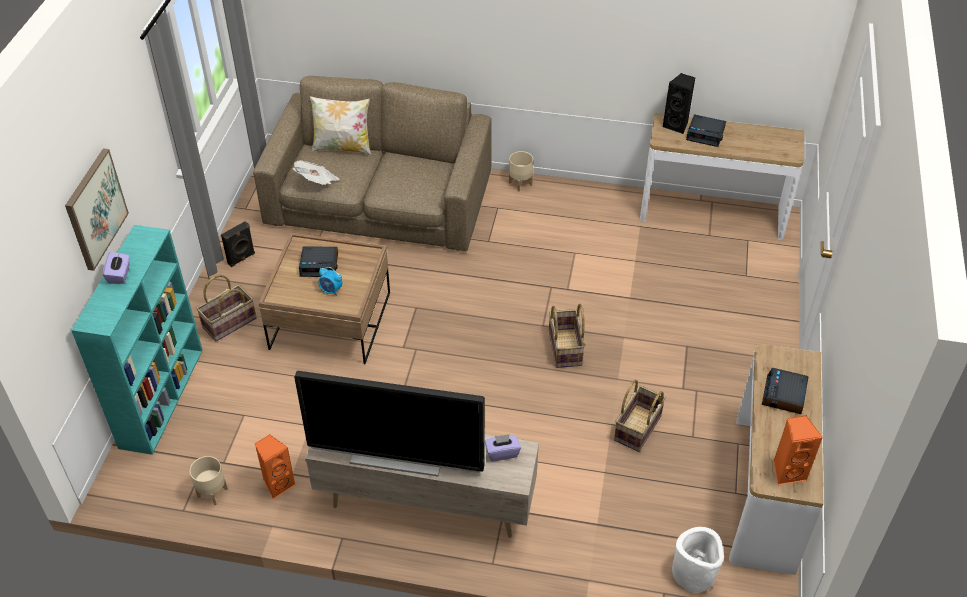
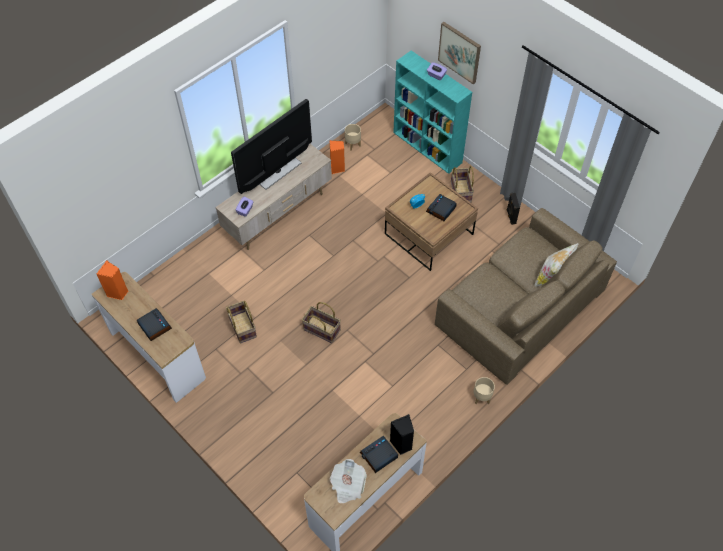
camera: 125 degrees right, 10 degrees up
newspaper [292,160,339,185] -> newspaper moved to [330,459,367,504]
white planter [672,527,724,593] -> none

